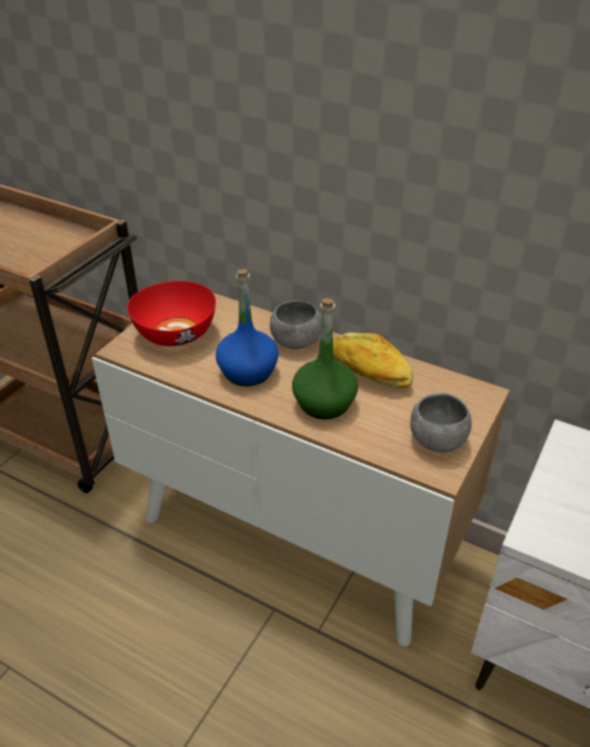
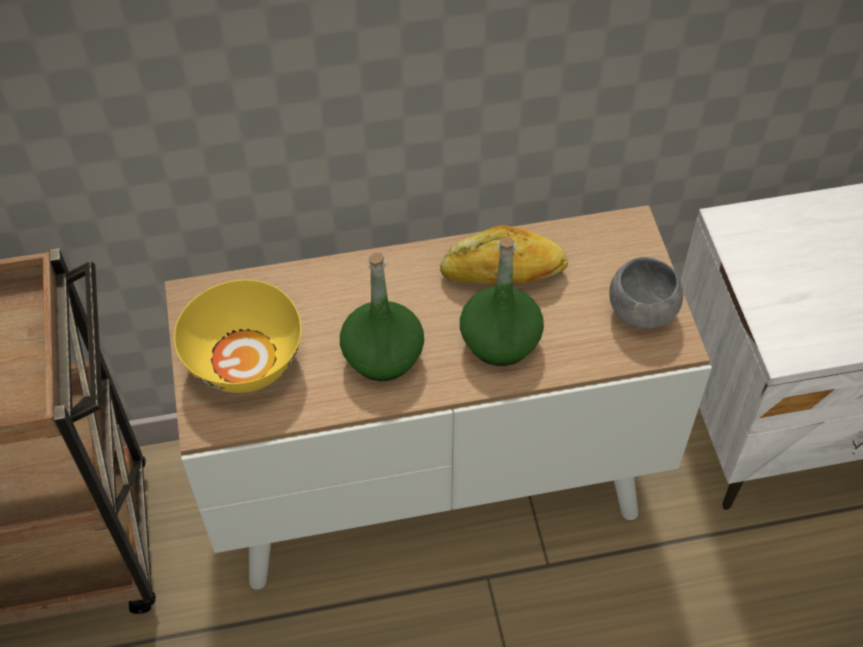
camera: 40 degrees left, 15 degrees up
red bowl [127,281,216,346] -> yellow bowl [174,280,301,393]
blue bottle [216,269,279,386] -> green bottle [340,253,424,381]
grey bowl [270,300,322,349] -> none

